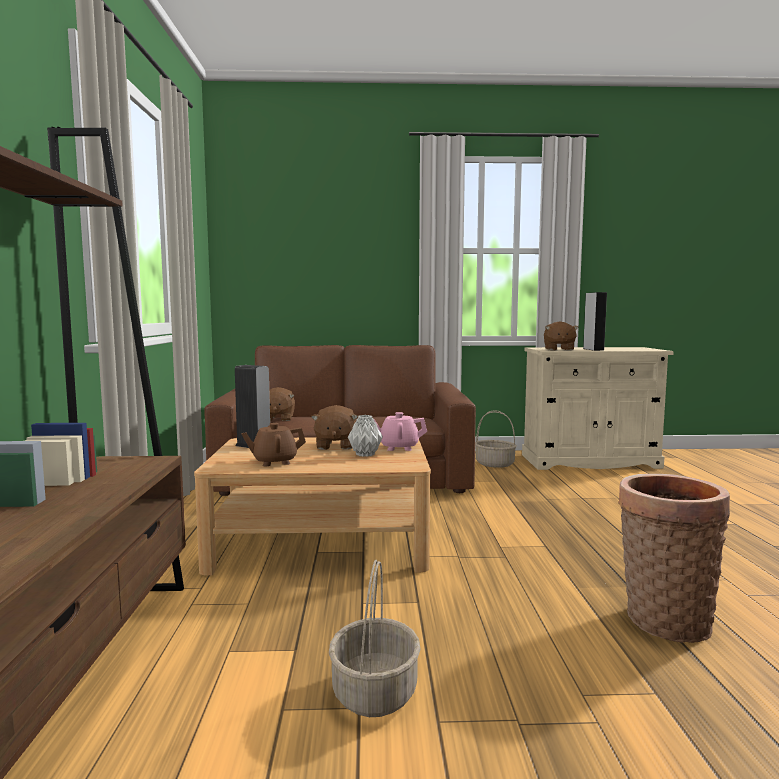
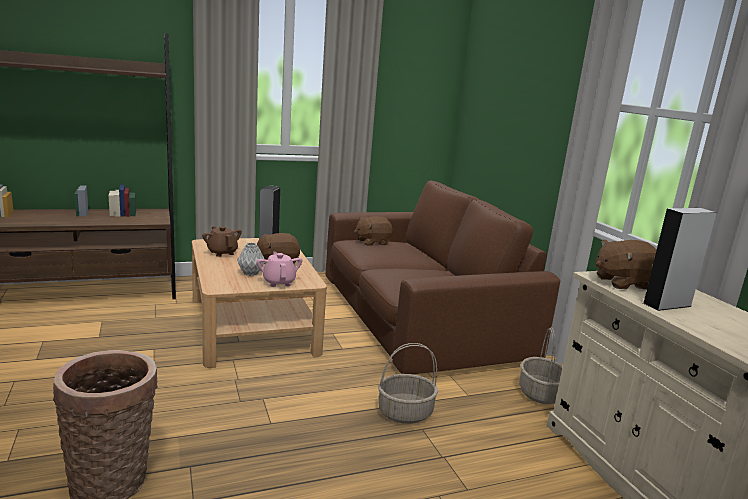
camera: 70 degrees right, 10 degrees up
basket [329,560,421,717] -> basket moved to [378,343,438,424]

